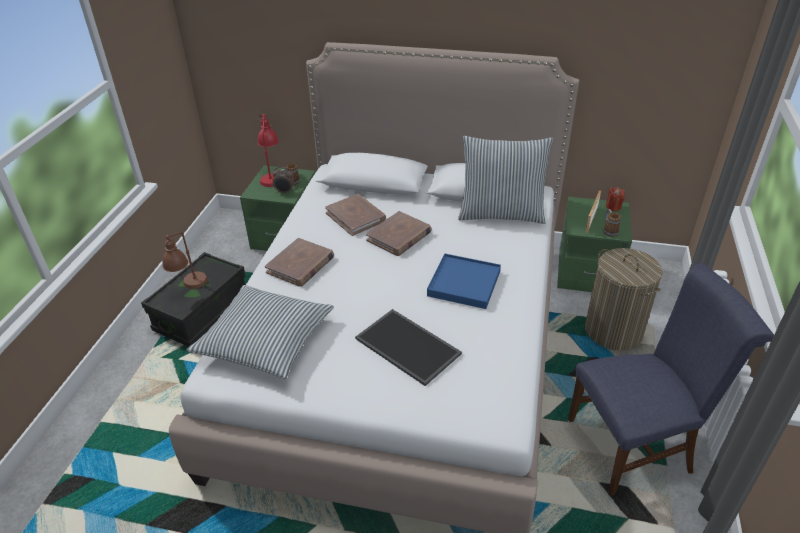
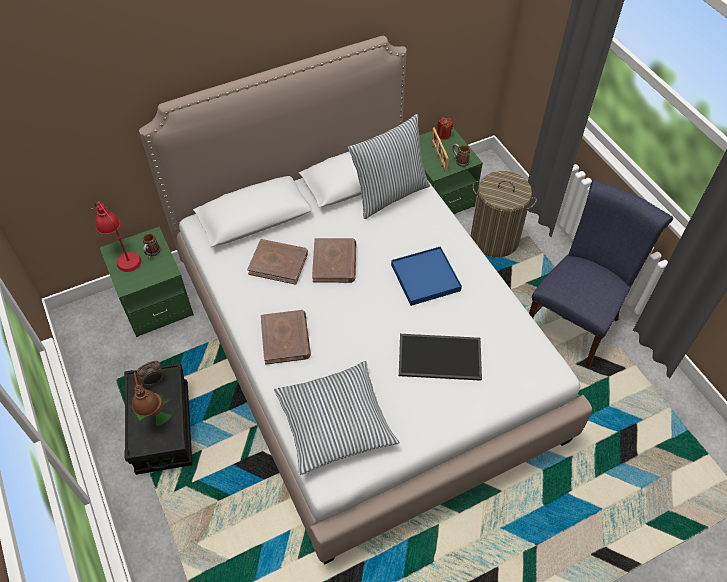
camera: 40 degrees left, 15 degrees up
alarm clock [273,167,294,194] -> alarm clock moved to [137,361,164,387]

